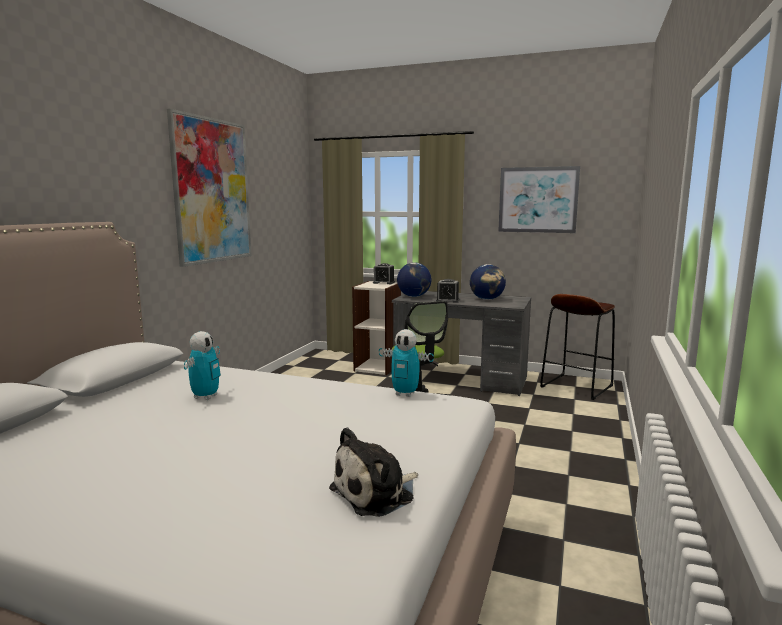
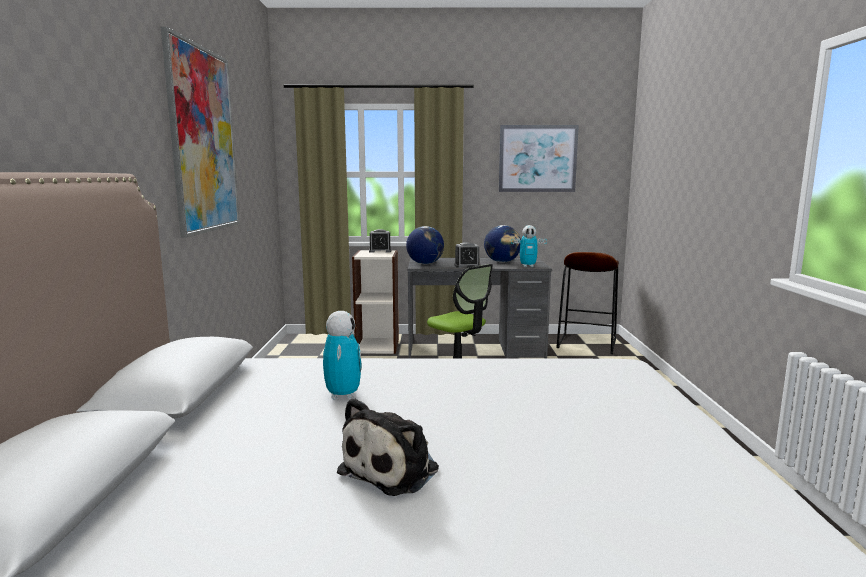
camera: 20 degrees left, 0 degrees up
plush toy [329,427,418,517] -> plush toy moved to [337,398,439,496]
toy robot [379,329,434,397] -> toy robot moved to [511,225,547,267]

